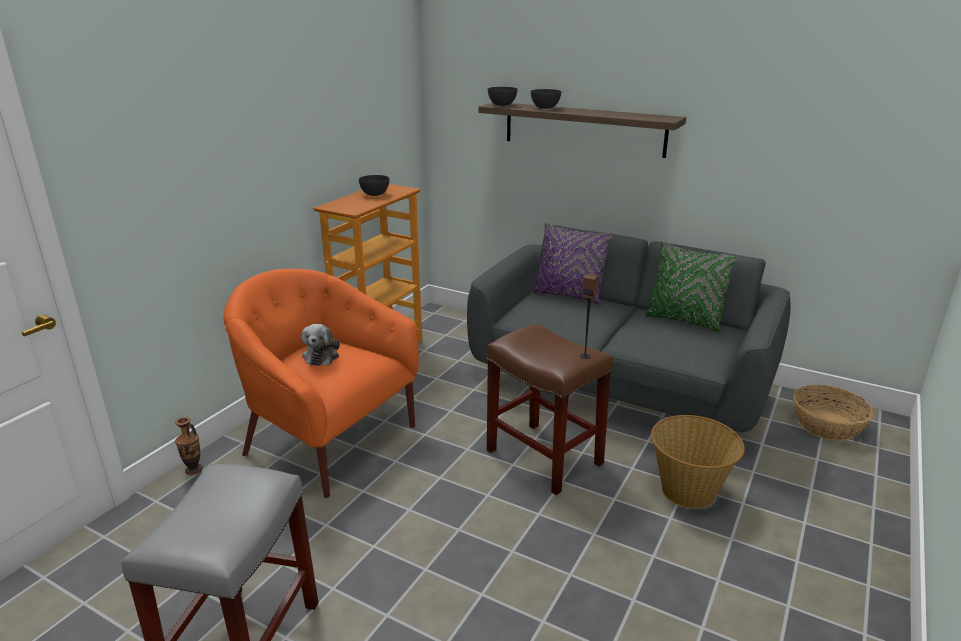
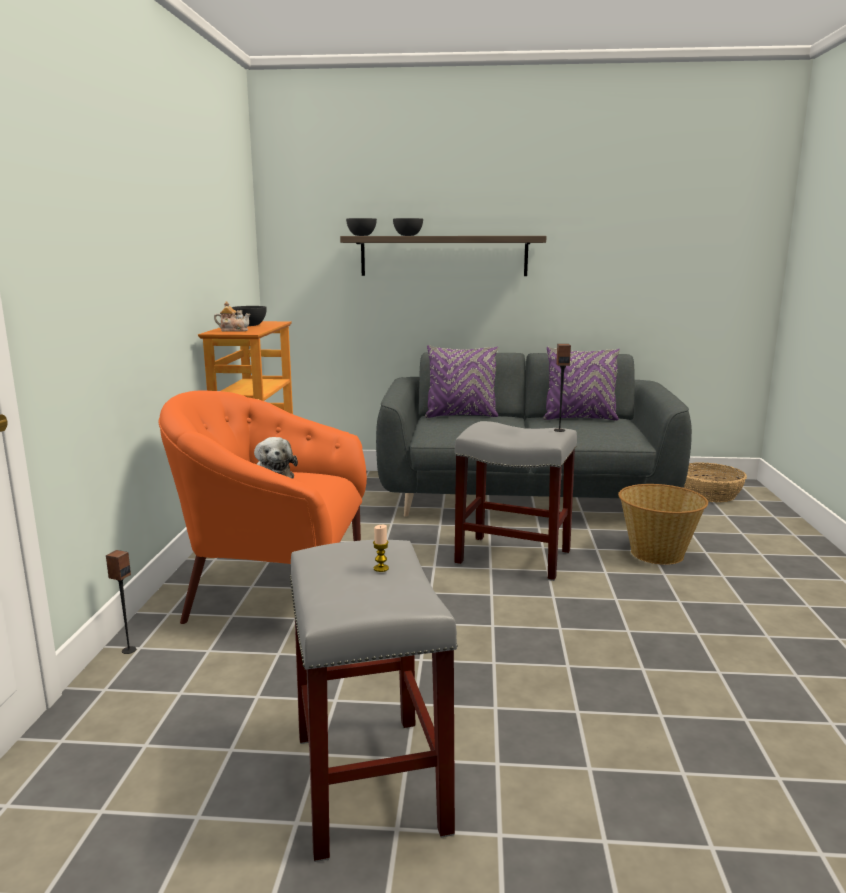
camera: 25 degrees left, 10 degrees down
vase [175,417,203,475] -> speaker [106,550,136,654]
brown stool [487,323,613,495] -> grey stool [454,421,577,581]
green pillow [644,241,738,332] -> purple pillow [543,347,620,420]
none -> teapot [214,301,250,332]
none -> candle [373,525,389,572]

